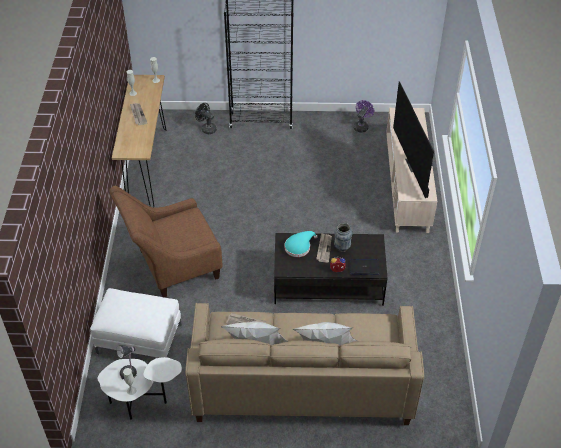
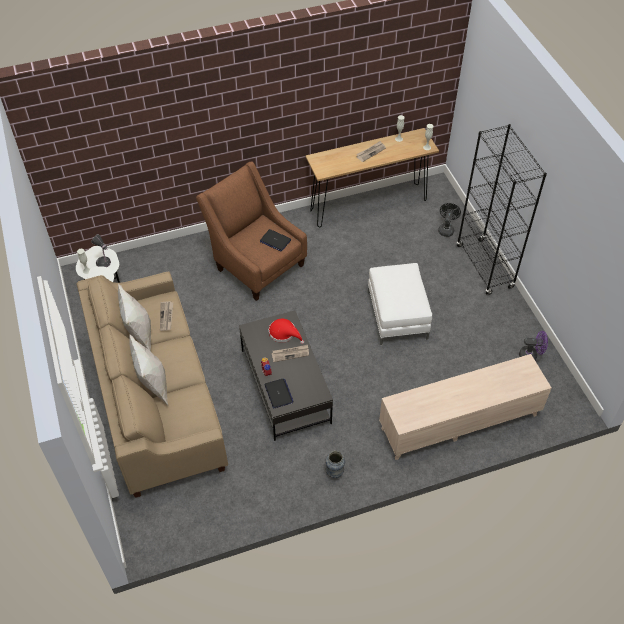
camera: 70 degrees right, 5 degrees up
white ottoman [90,288,182,358] -> white ottoman moved to [368,263,432,345]
turquoise hat [284,231,318,257] -> red hat [269,319,304,344]
vase [334,223,352,252] -> vase moved to [325,451,345,478]
television [393,81,434,198] -> none
none -> laptop [260,229,291,251]

